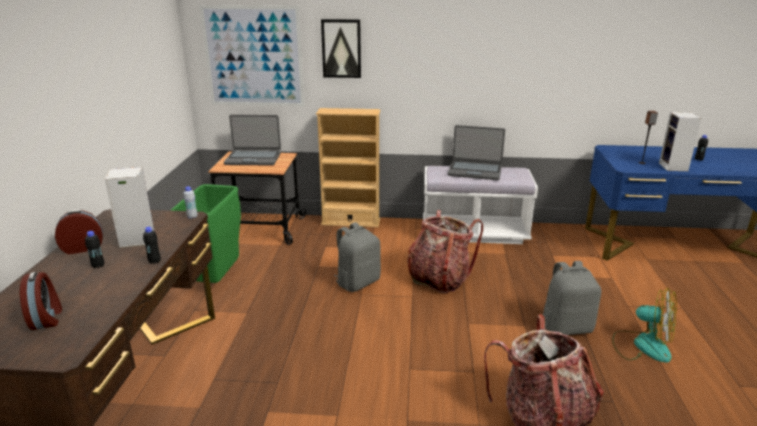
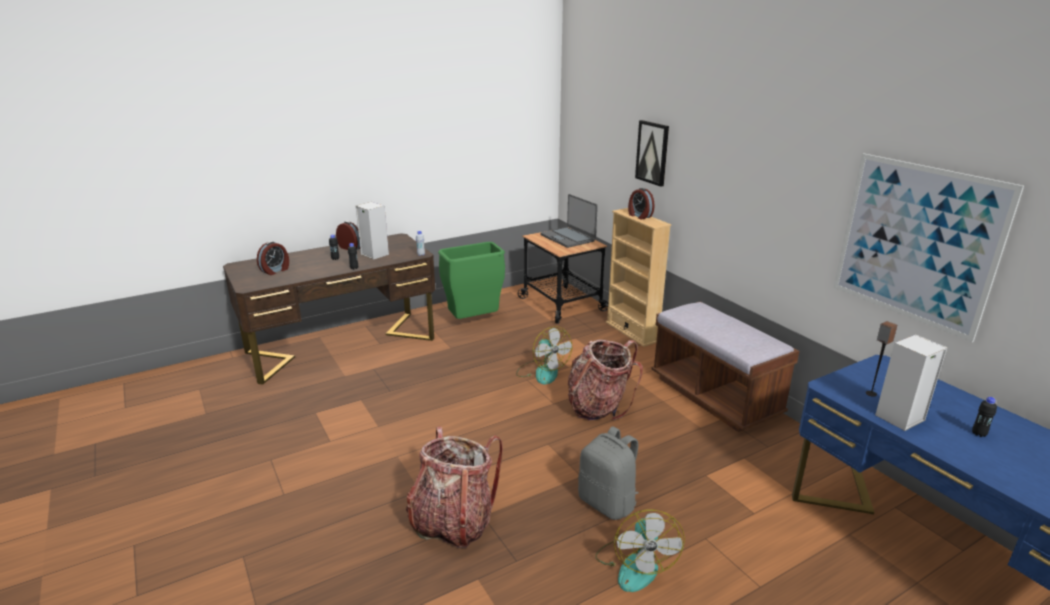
camera: 55 degrees right, 0 degrees up
picture [200,5,304,106] -> picture moved to [834,153,1024,342]
grey backpack [334,222,381,292] -> fan [516,326,572,384]
white bench [423,166,538,244] -> brown bench [651,301,799,432]
laptop [448,125,505,180] -> none
none -> alarm clock [628,188,655,220]

